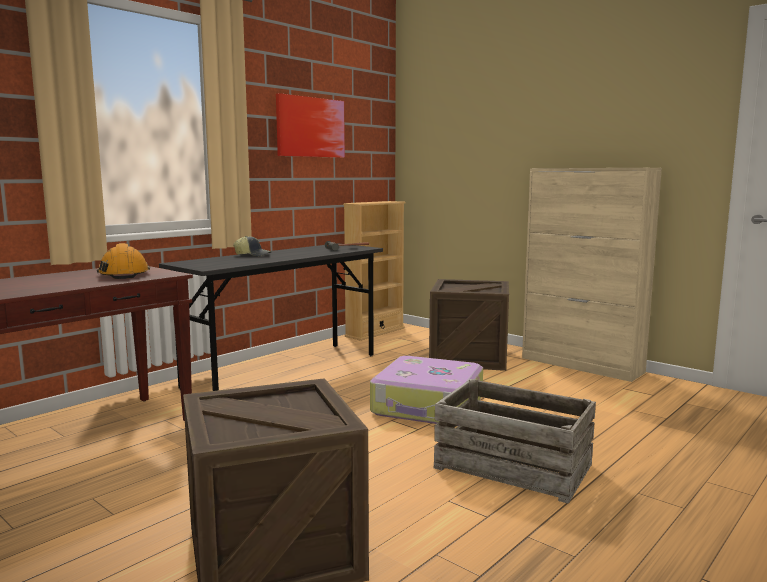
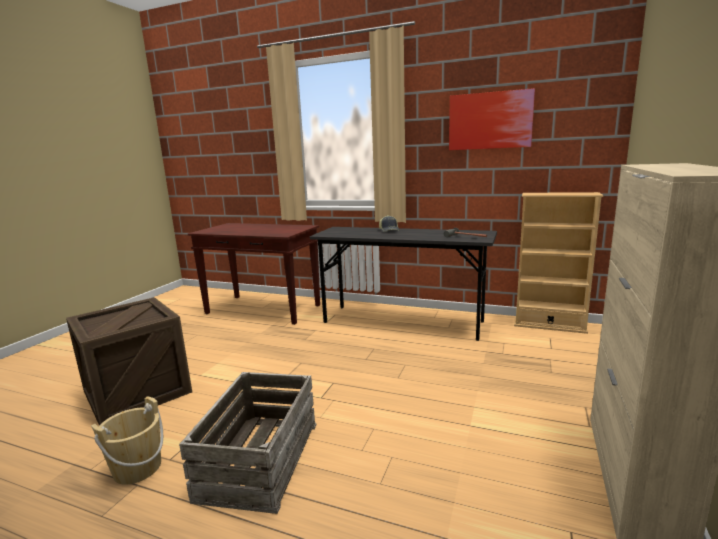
camera: 70 degrees right, 5 degrees up
orange hard hat [97,243,150,279] -> none
suitcase [370,356,483,426] -> none
crate [429,279,509,371] -> none
none -> beige bucket [91,396,163,485]

